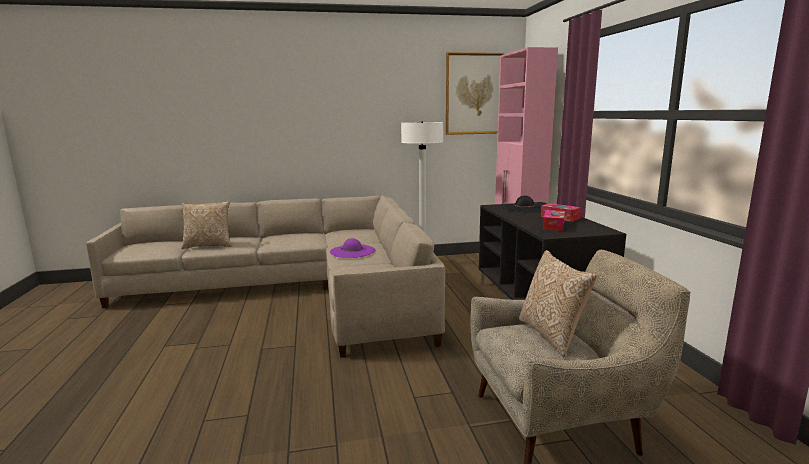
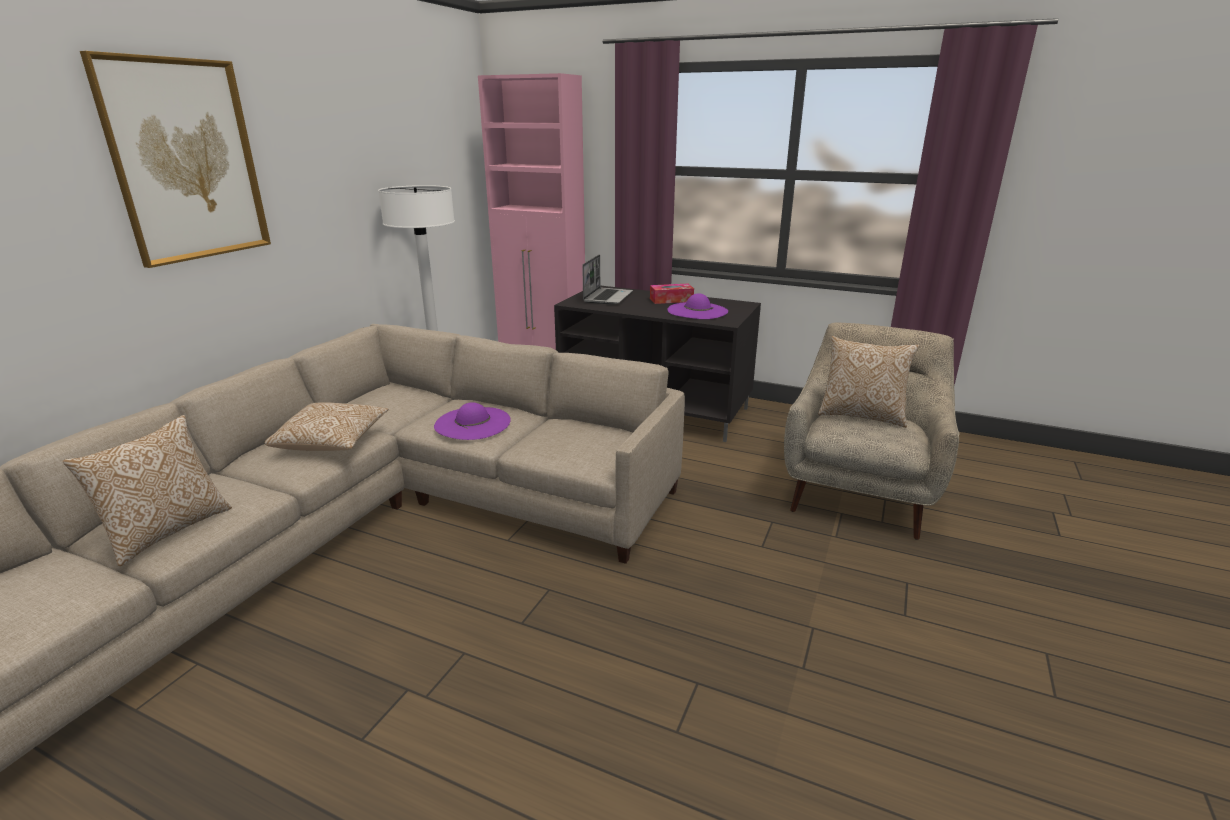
camera: 55 degrees left, 10 degrees up
picture [446,52,505,135] -> picture moved to [80,51,271,268]
black hat [502,195,542,213] -> laptop [582,254,633,305]
tissue box [543,210,565,231] -> purple hat [667,293,728,319]
none -> pillow [264,402,388,451]

